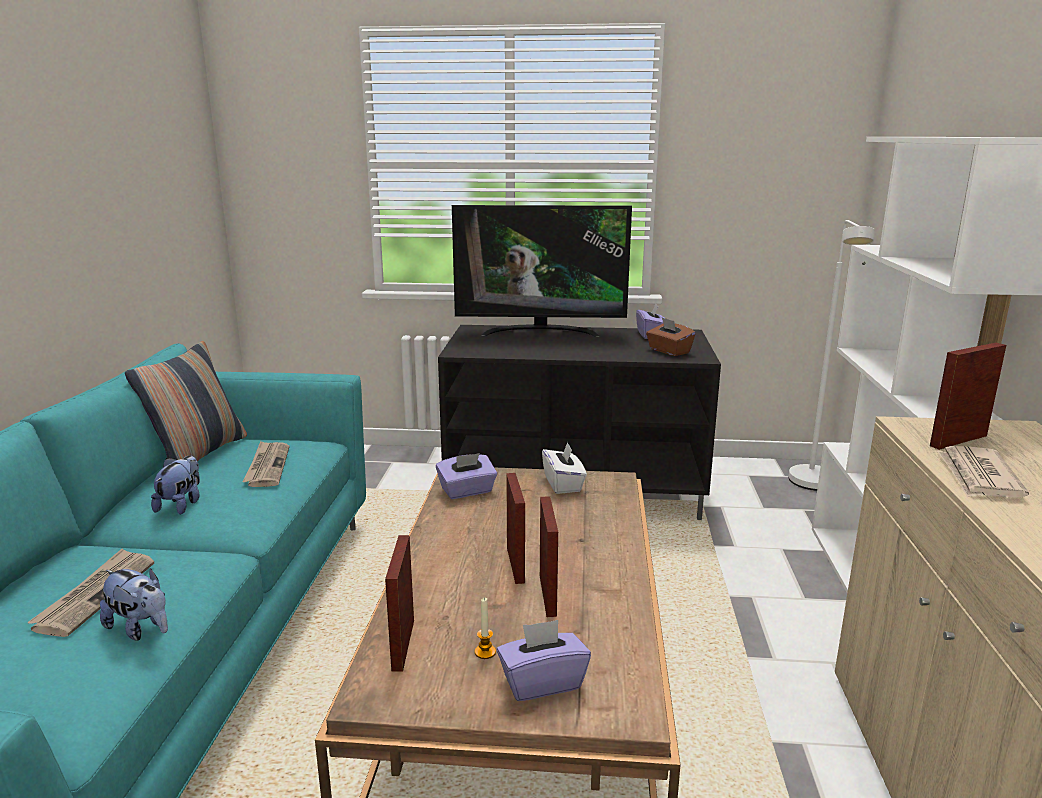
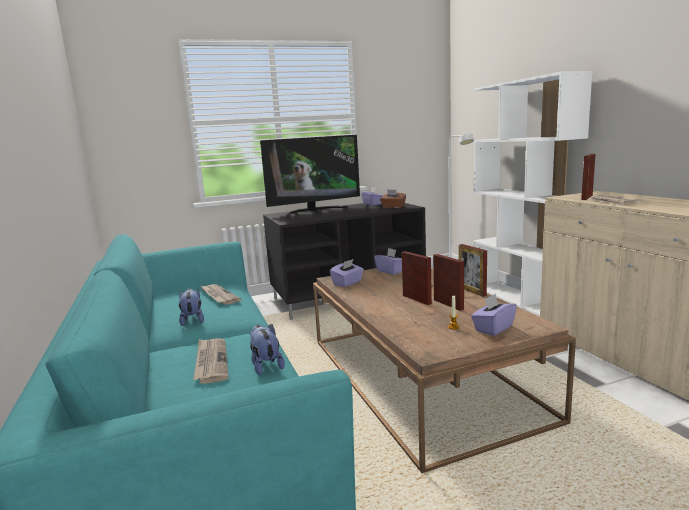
camera: 25 degrees left, 5 degrees down
plush toy [100,568,168,641] -> plush toy turned 120 degrees counterclockwise [249,324,285,375]
pillow [125,341,247,461] -> none
picture frame [385,535,414,672] -> picture frame moved to [459,244,487,297]
white tissue box [542,442,587,494] -> purple tissue box [374,248,402,275]

